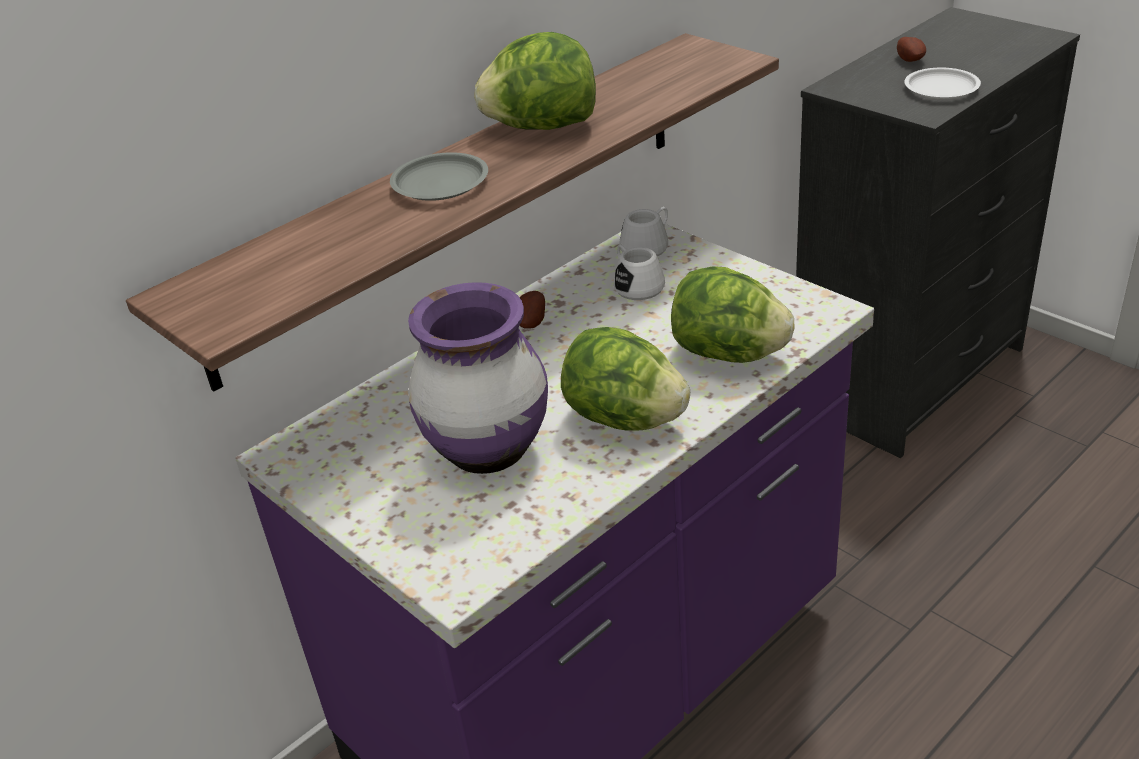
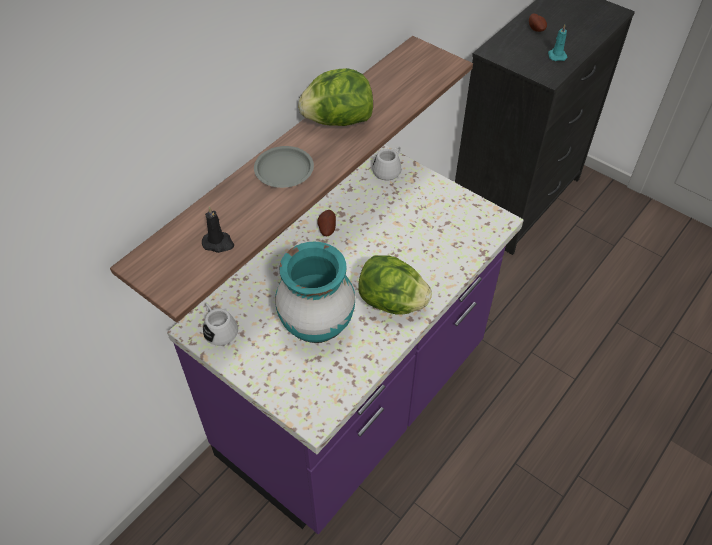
camera: 10 degrees left, 15 degrees up
purple vase [408,282,548,474] -> turquoise vase [275,242,355,343]
white mug [614,245,665,300] -> white mug moved to [203,303,238,346]
lettuce [671,266,795,363] -> none
white plate [904,68,981,99] -> turquoise candle [548,25,568,61]
none -> black candle [202,206,234,253]

